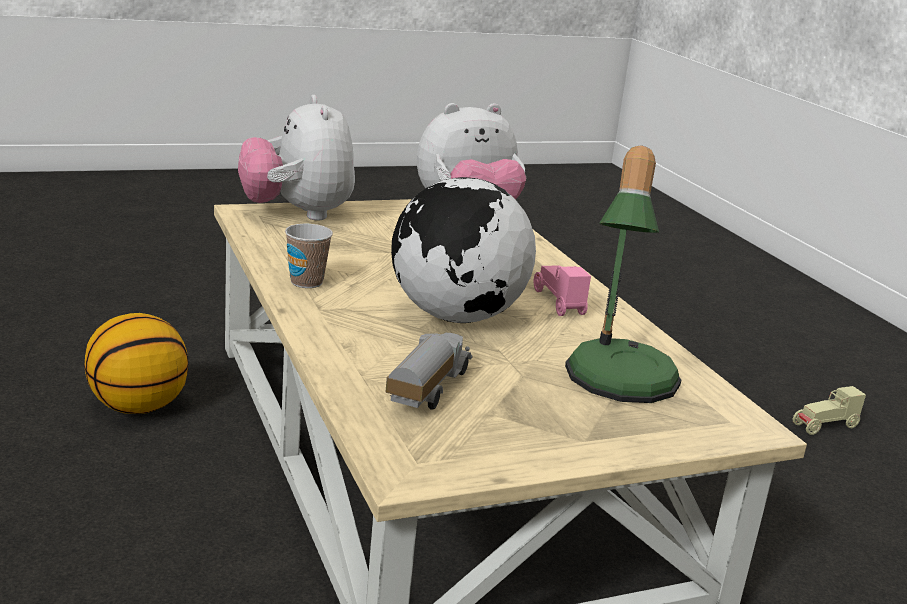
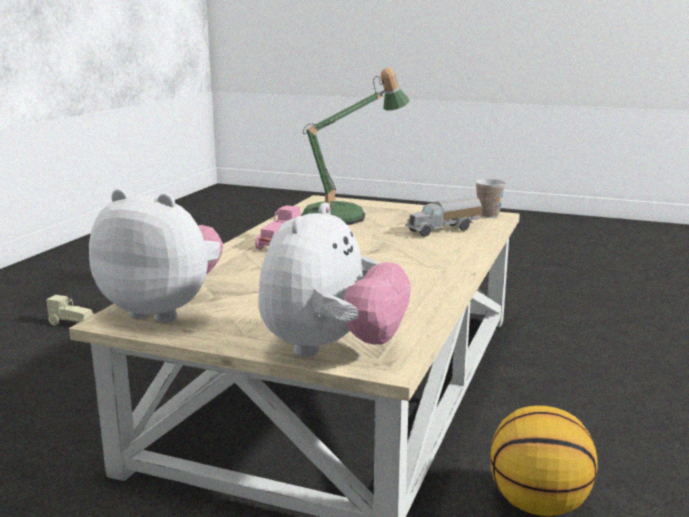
camera: 135 degrees left, 5 degrees down
cup [285,224,333,288] -> cup moved to [476,179,506,218]
globe [391,177,536,323] -> none

